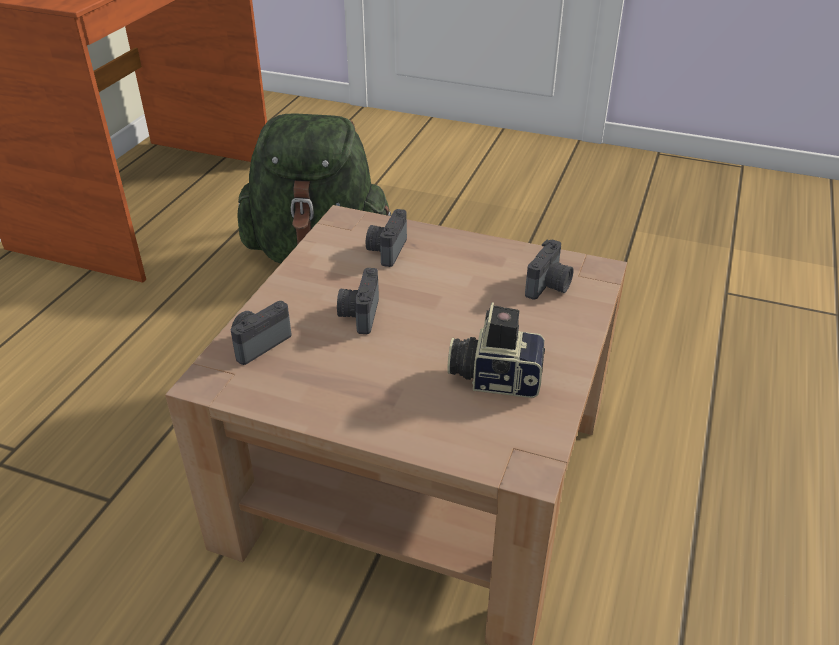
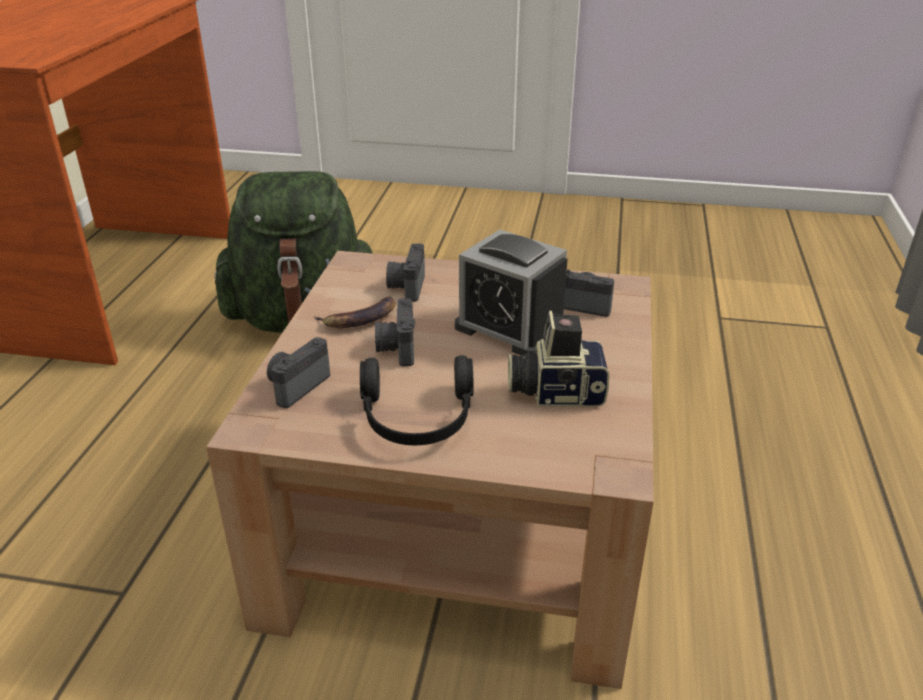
camera: 10 degrees left, 5 degrees down
camera [525,240,574,300] -> camera turned 90 degrees counterclockwise [564,269,614,317]
none -> banana [313,296,396,328]
none -> black headphones [360,355,473,445]
none -> alarm clock [455,229,567,355]

